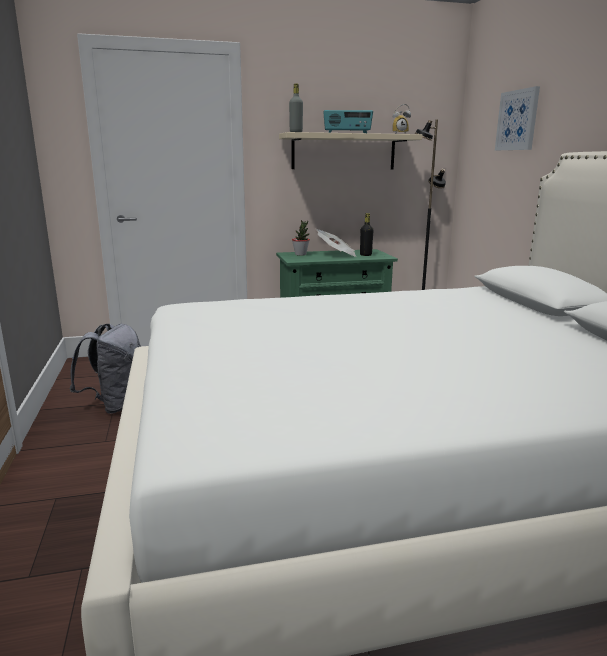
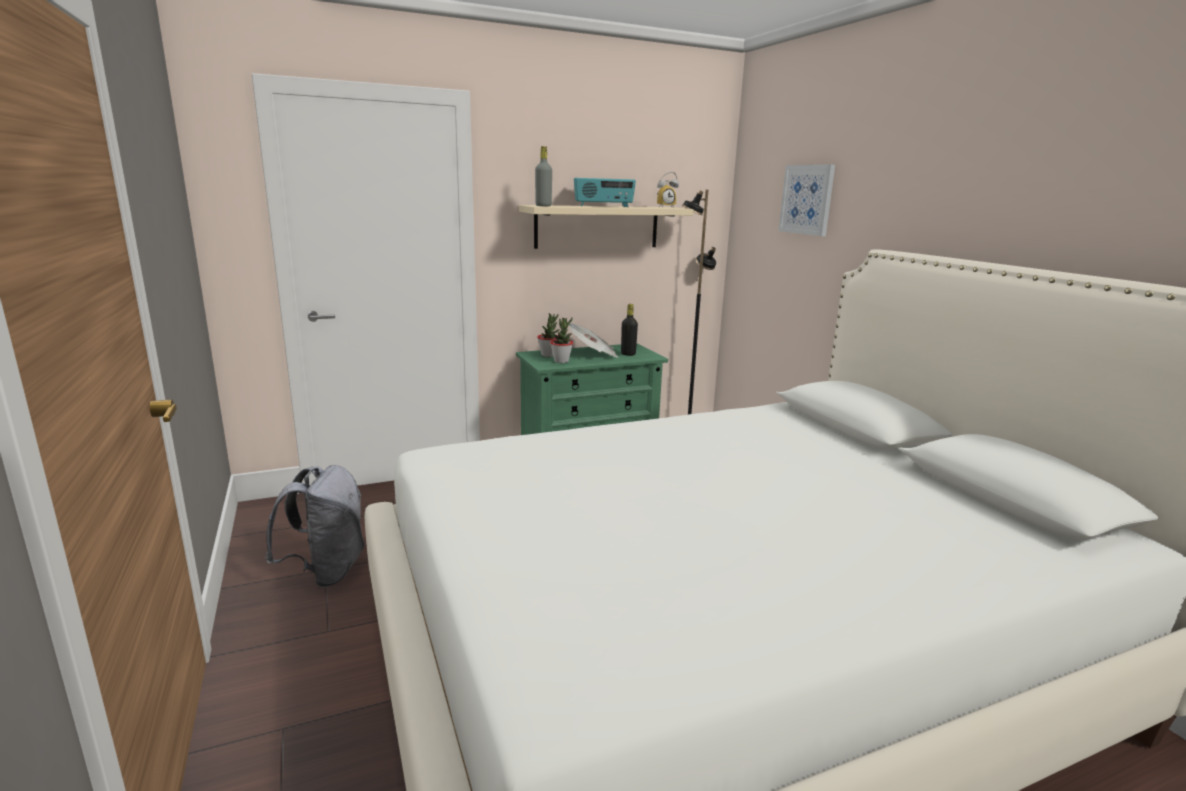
camera: 10 degrees left, 0 degrees up
none -> potted plant [550,318,573,363]

